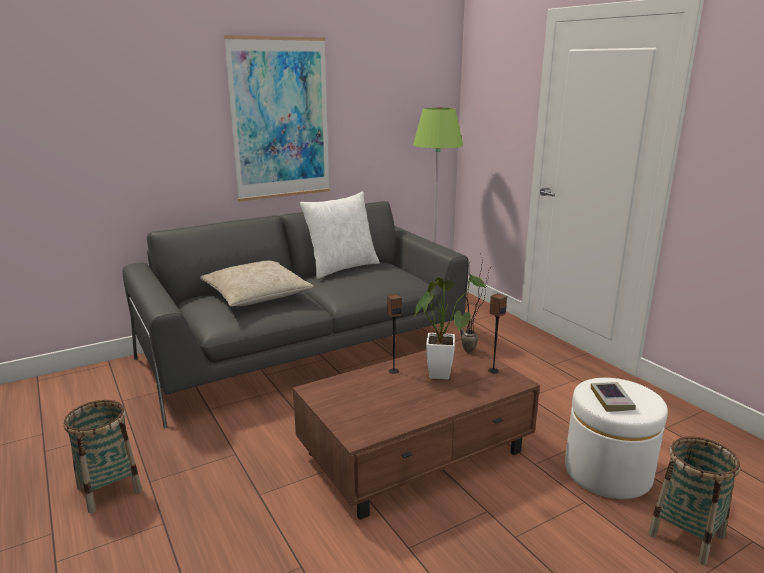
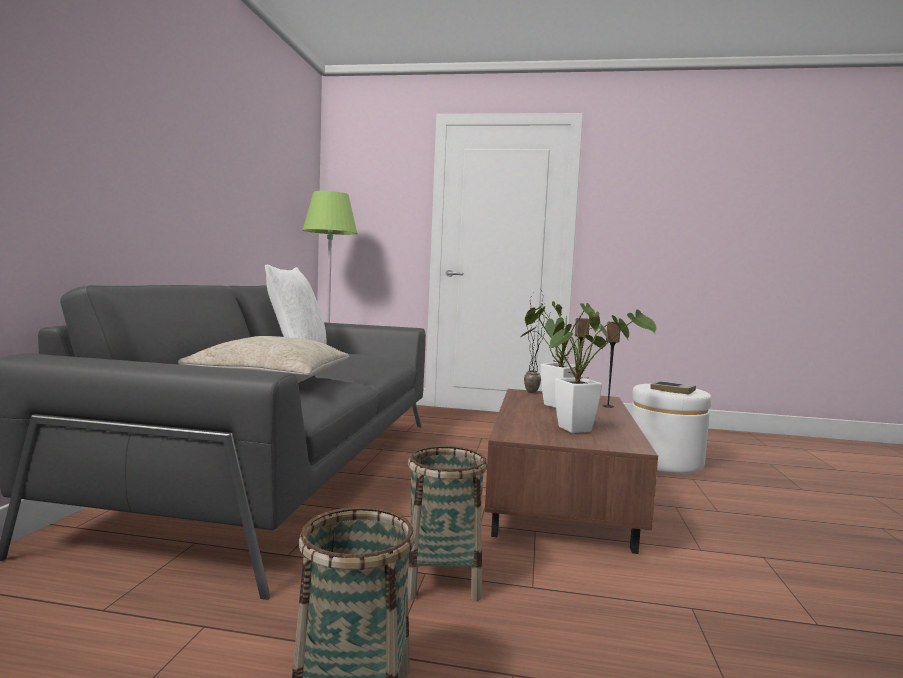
camera: 50 degrees left, 15 degrees down
picture [224,35,330,202] -> none
speaker [387,294,402,374] -> speaker moved to [602,322,620,408]
basket [648,436,740,565] -> basket moved to [407,446,487,601]
none -> potted plant [525,303,656,433]

